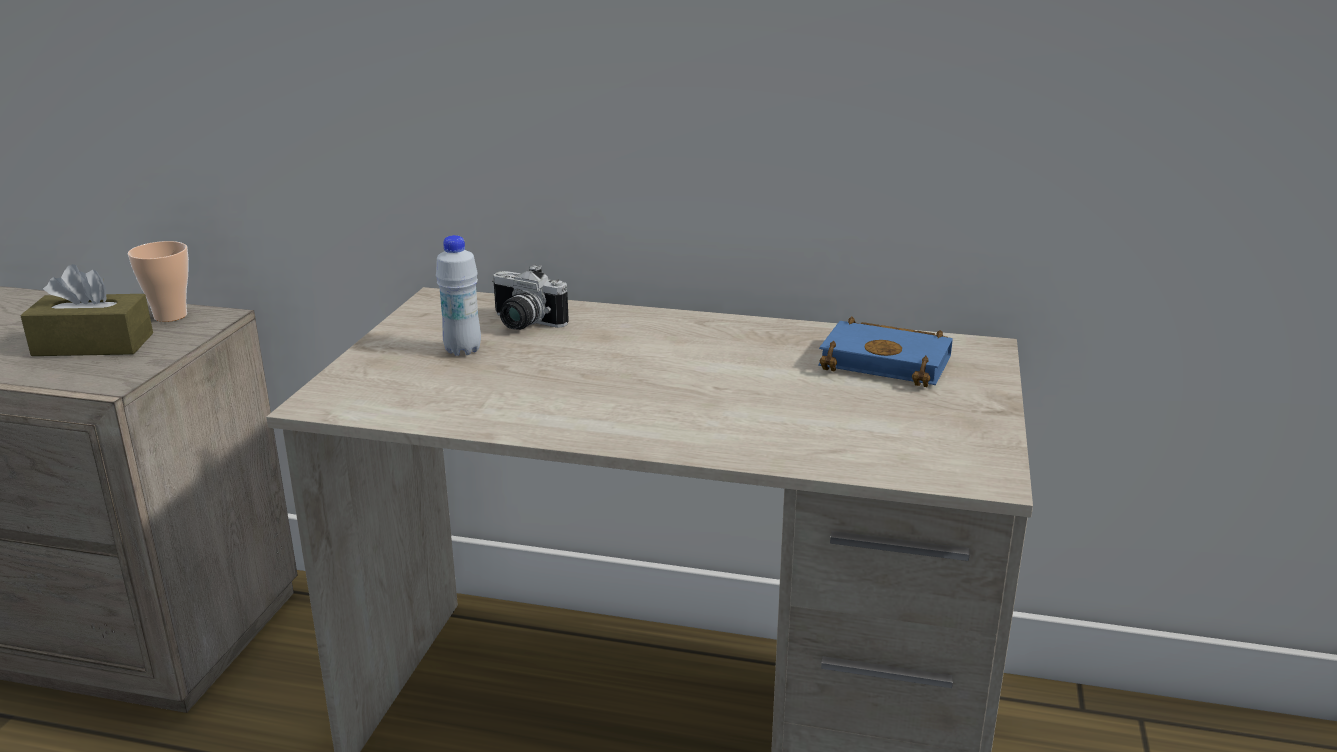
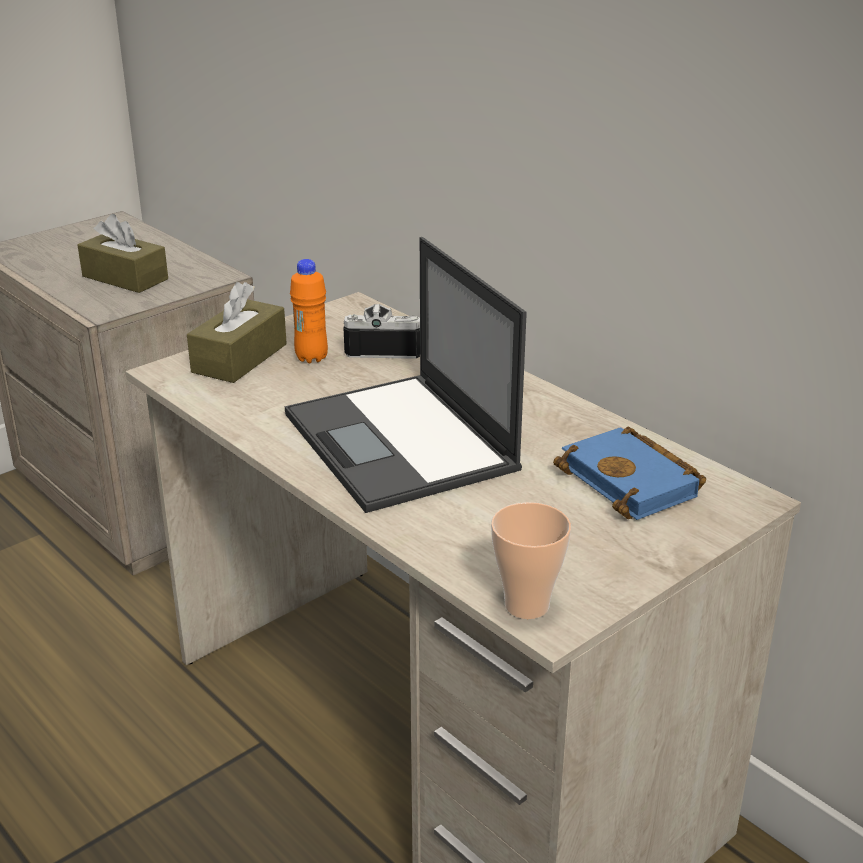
camera: 35 degrees right, 5 degrees up
cup [128,241,189,322] -> cup moved to [491,502,571,619]
white bottle [436,235,481,356] -> orange bottle [290,259,328,363]
camera [492,265,569,330] -> camera turned 120 degrees clockwise [343,304,420,359]
none -> brown tissue box [187,282,287,383]
none -> laptop [285,237,527,513]

